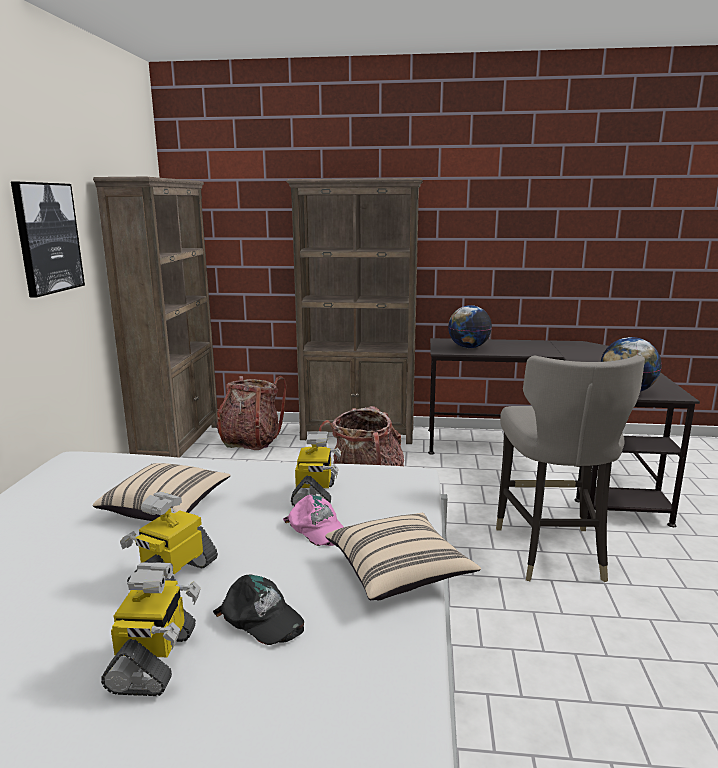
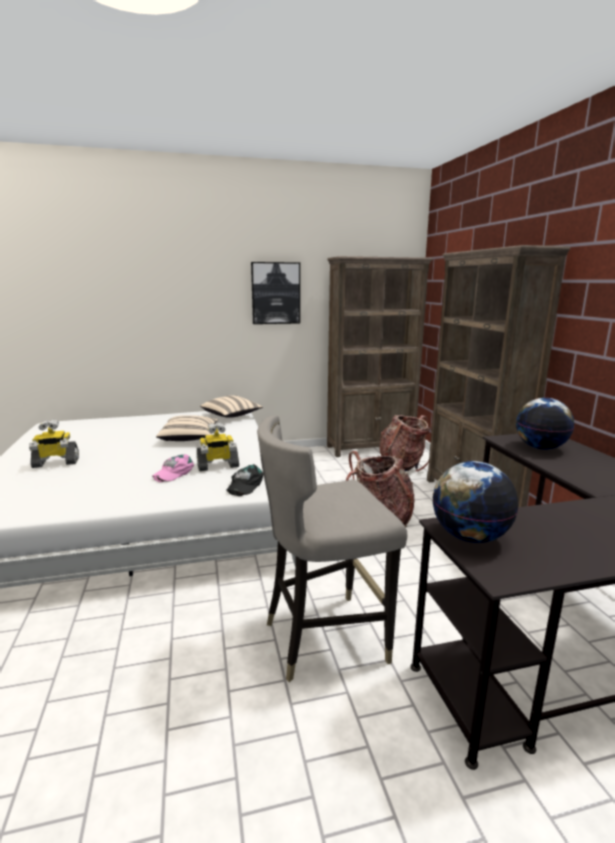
camera: 70 degrees right, 0 degrees up
toy robot [120,492,218,584] -> none
black cap [213,575,304,645] -> black cap moved to [226,464,263,496]
beige pillow [326,513,481,601] -> beige pillow moved to [200,395,263,418]

